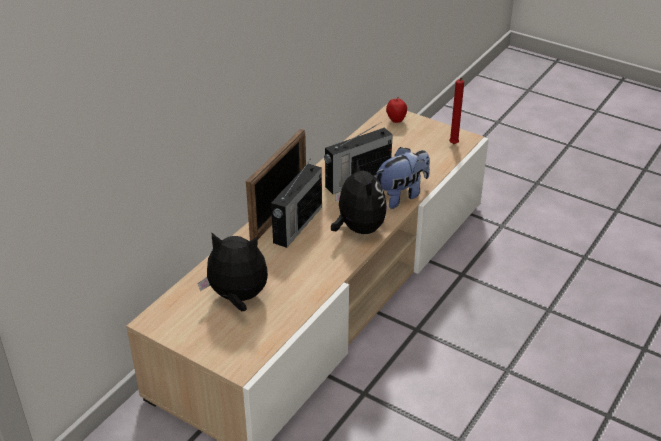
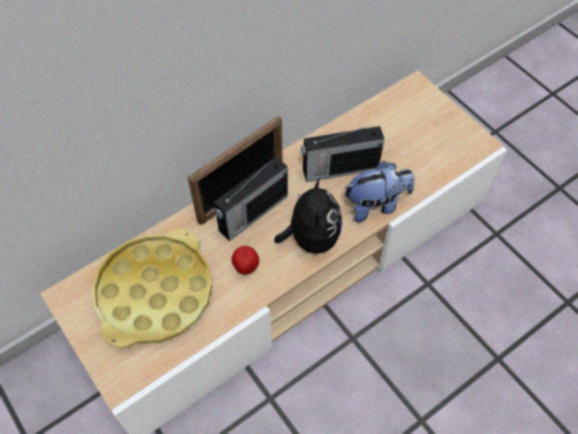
camera: 20 degrees right, 20 degrees up
plush toy [198,232,268,311] -> yellow tray [92,229,212,348]
apple [386,97,407,123] -> apple moved to [231,246,259,275]
red candle [449,78,464,144] -> none

